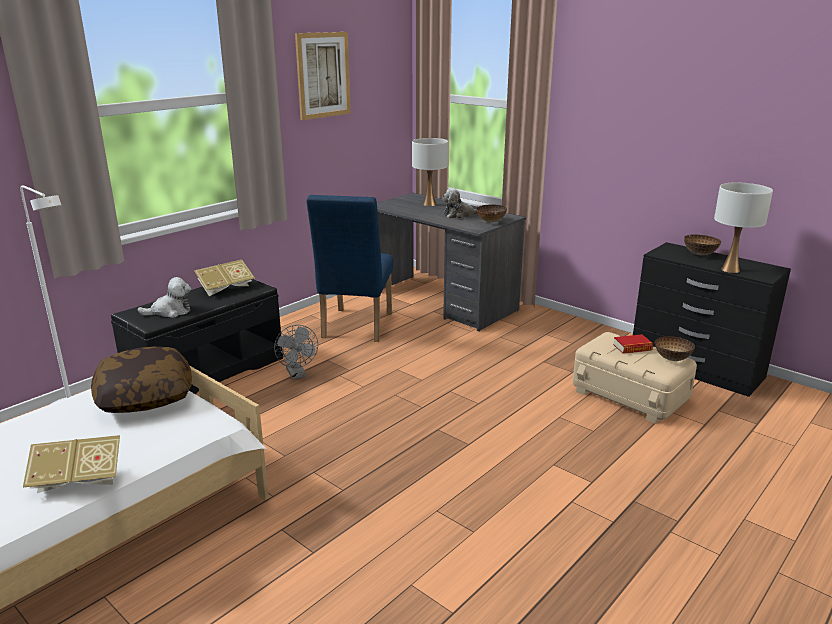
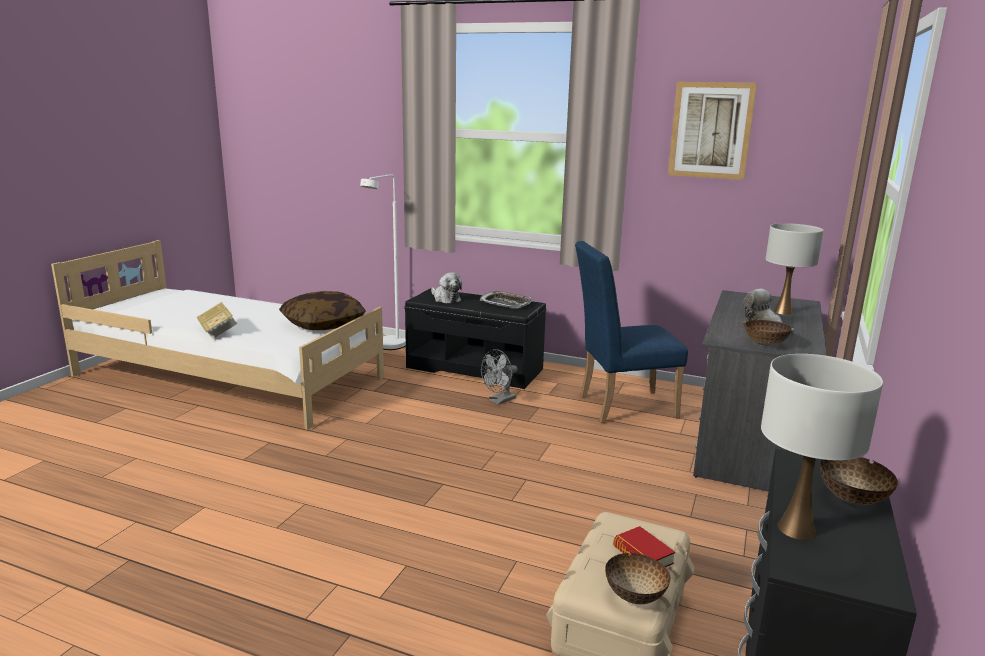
camera: 70 degrees right, 5 degrees down
book [194,260,255,296] -> tray [480,291,532,309]

